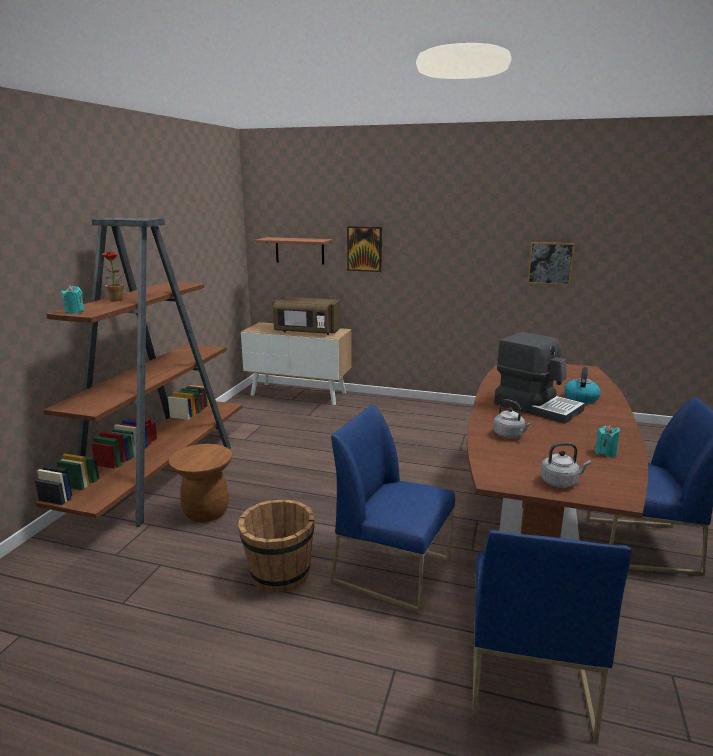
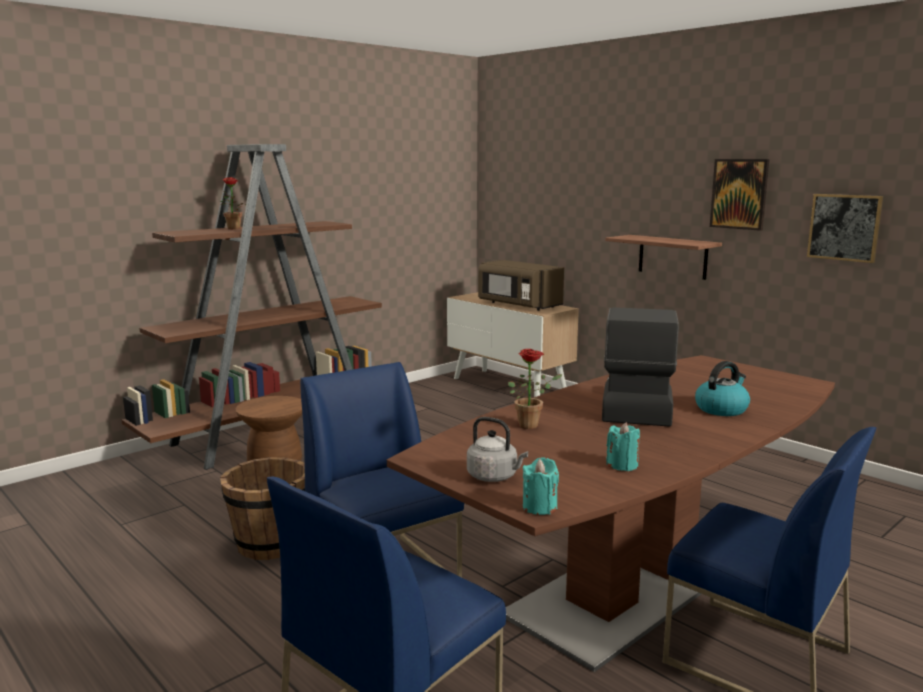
camera: 30 degrees right, 5 degrees down
turquoise candle [61,286,85,314] -> turquoise candle moved to [523,457,559,515]
shelf [254,237,333,265] -> shelf moved to [605,235,722,280]
picture [347,226,382,272] -> picture moved to [710,159,769,231]
grey kettle [493,399,531,438] -> potted plant [508,349,563,429]
coffee machine [494,332,585,424] -> coffee machine turned 150 degrees counterclockwise [602,307,679,427]

